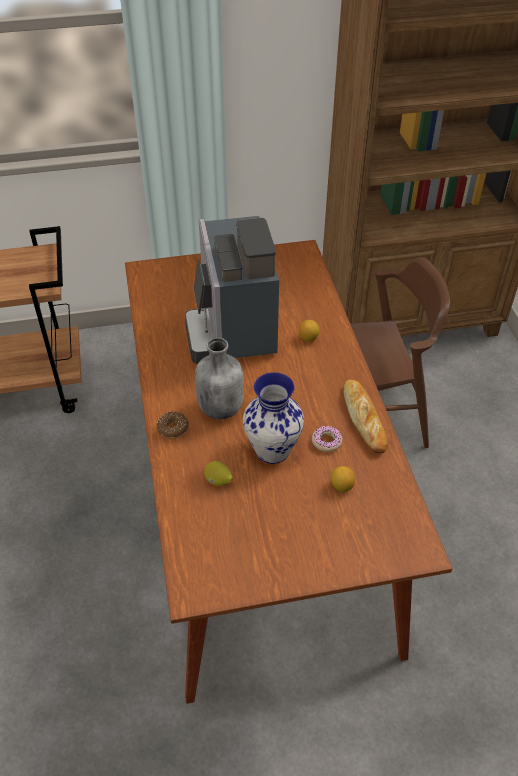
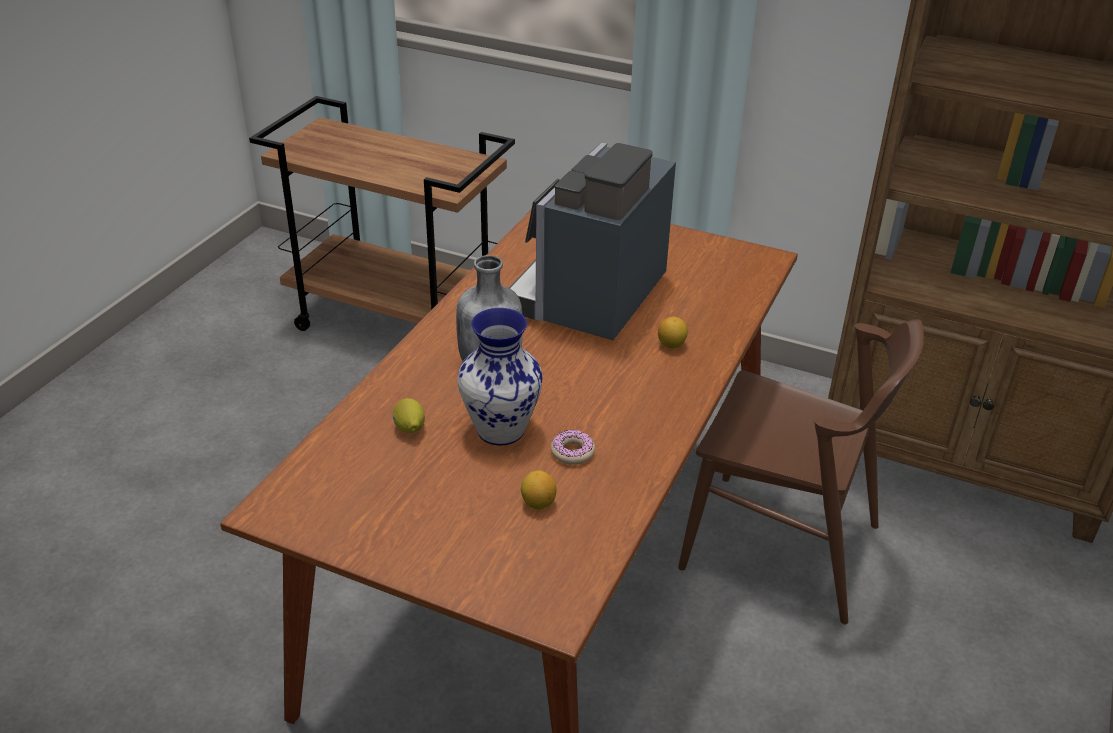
camera: 35 degrees right, 10 degrees down
donut [157,412,189,439] -> none
bread [344,380,388,454] -> none

